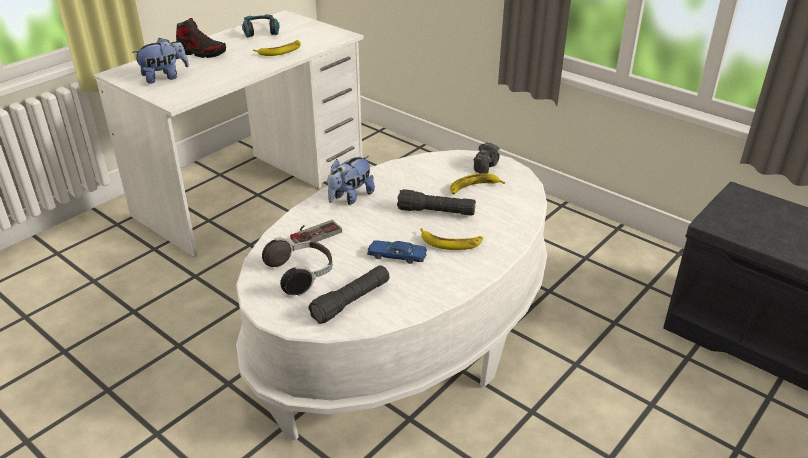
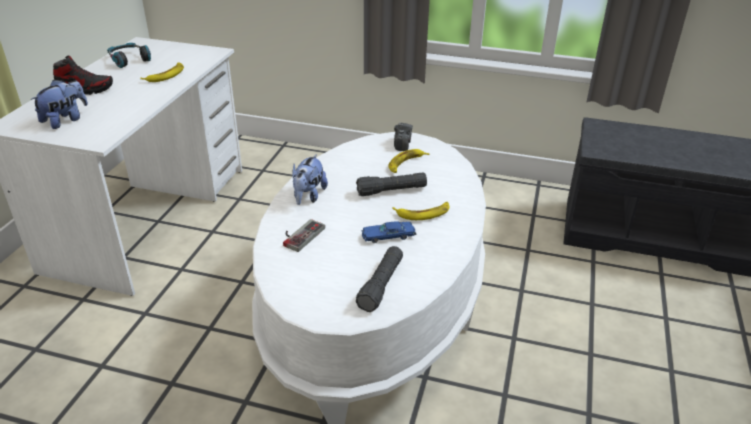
camera: 25 degrees left, 0 degrees up
headphones [262,238,332,296] -> none

